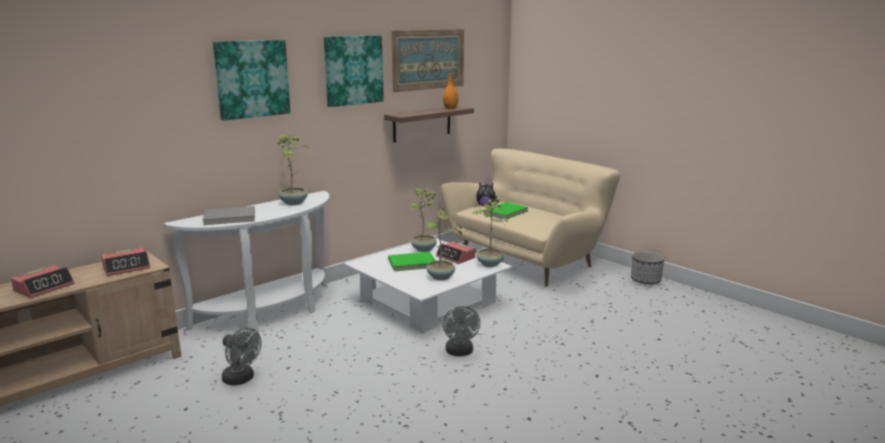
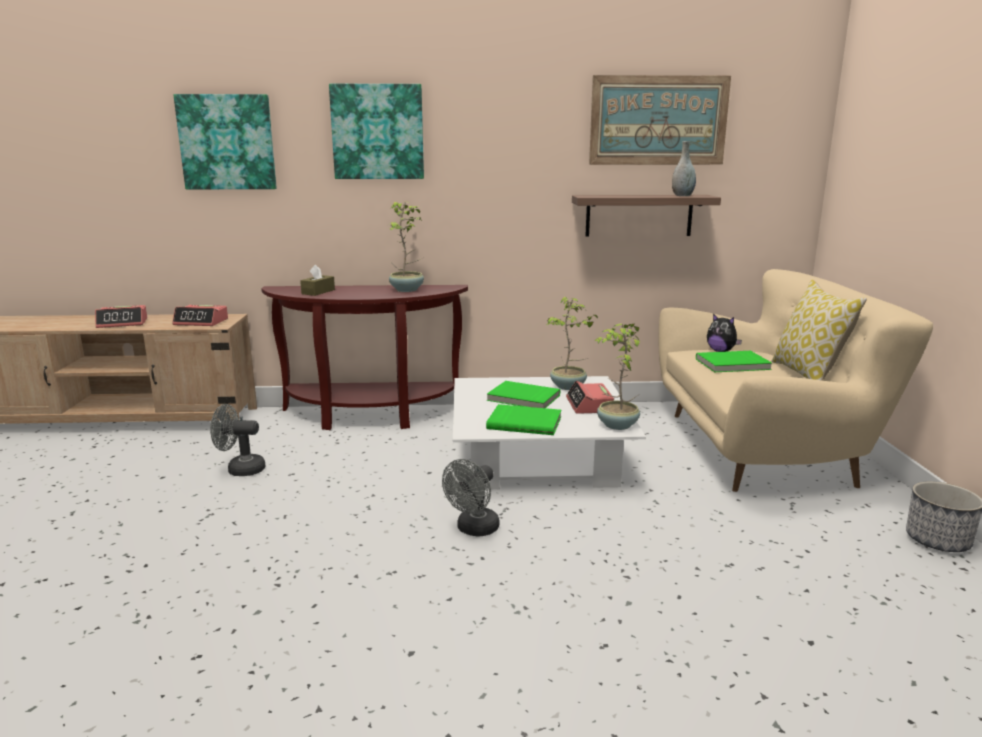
camera: 40 degrees right, 0 degrees up
white console table [163,191,330,333] -> brown console table [261,285,468,430]
grey book [202,206,255,225] -> brown tissue box [300,265,335,296]
grey fan [222,328,262,386] -> grey fan turned 105 degrees clockwise [210,404,265,476]
picture [324,35,384,107] -> picture moved to [173,94,277,189]
potted plant [424,208,463,280] -> green book [486,404,561,435]
orange vase [443,73,459,109] -> grey vase [672,141,696,196]
none -> pillow [771,279,867,381]

